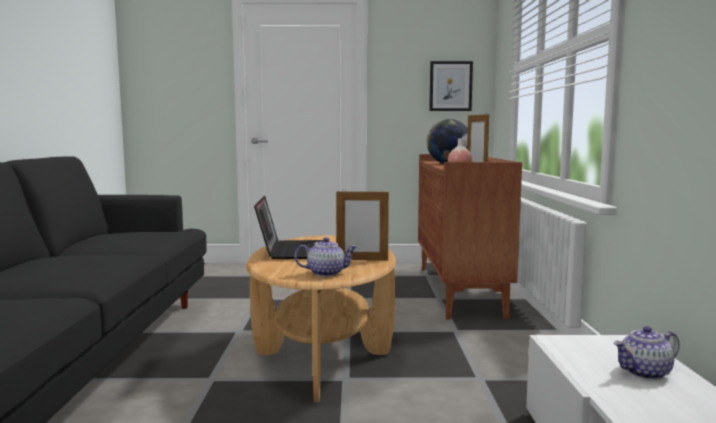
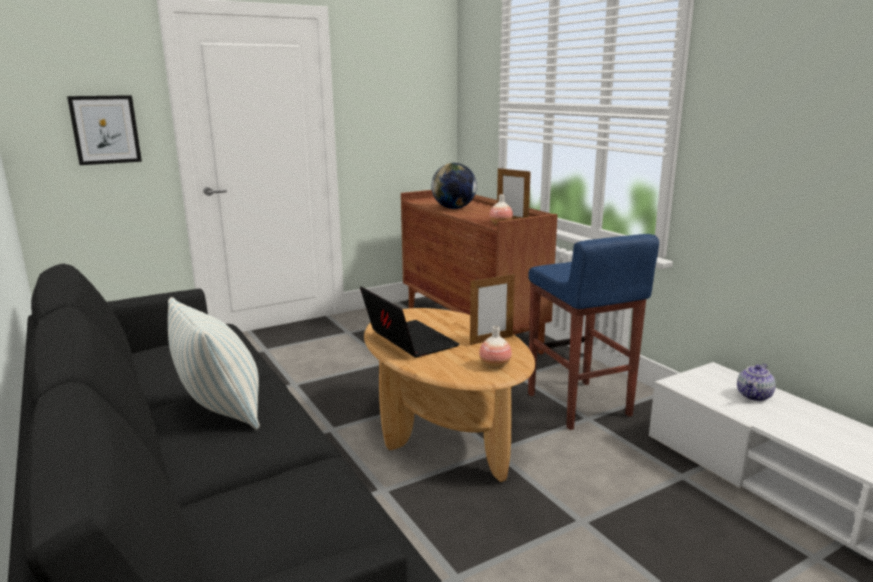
camera: 30 degrees left, 10 degrees up
teapot [295,237,357,277] -> vase [479,326,512,368]
picture [429,61,473,111] -> picture moved to [67,95,142,165]
none -> pillow [168,297,260,430]
none -> blue stool [528,234,659,430]

